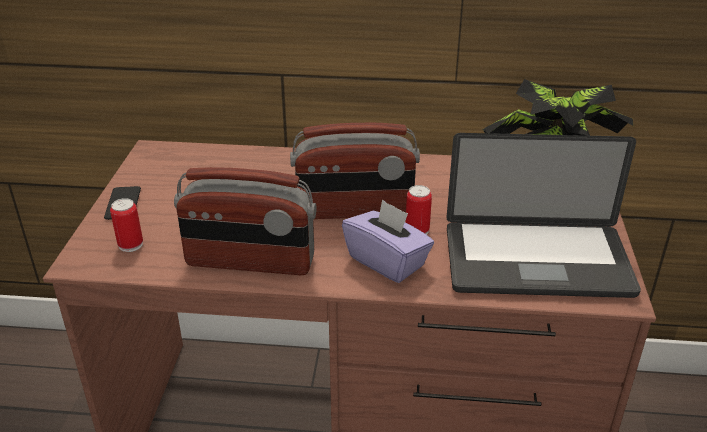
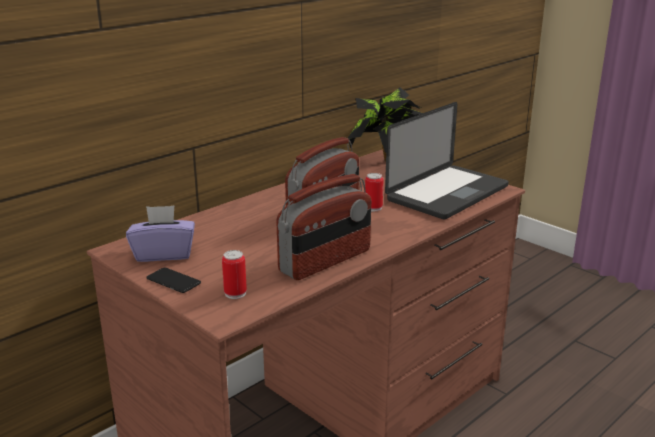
camera: 50 degrees left, 10 degrees down
purple tissue box [342,199,434,283] -> purple tissue box moved to [126,206,195,262]

